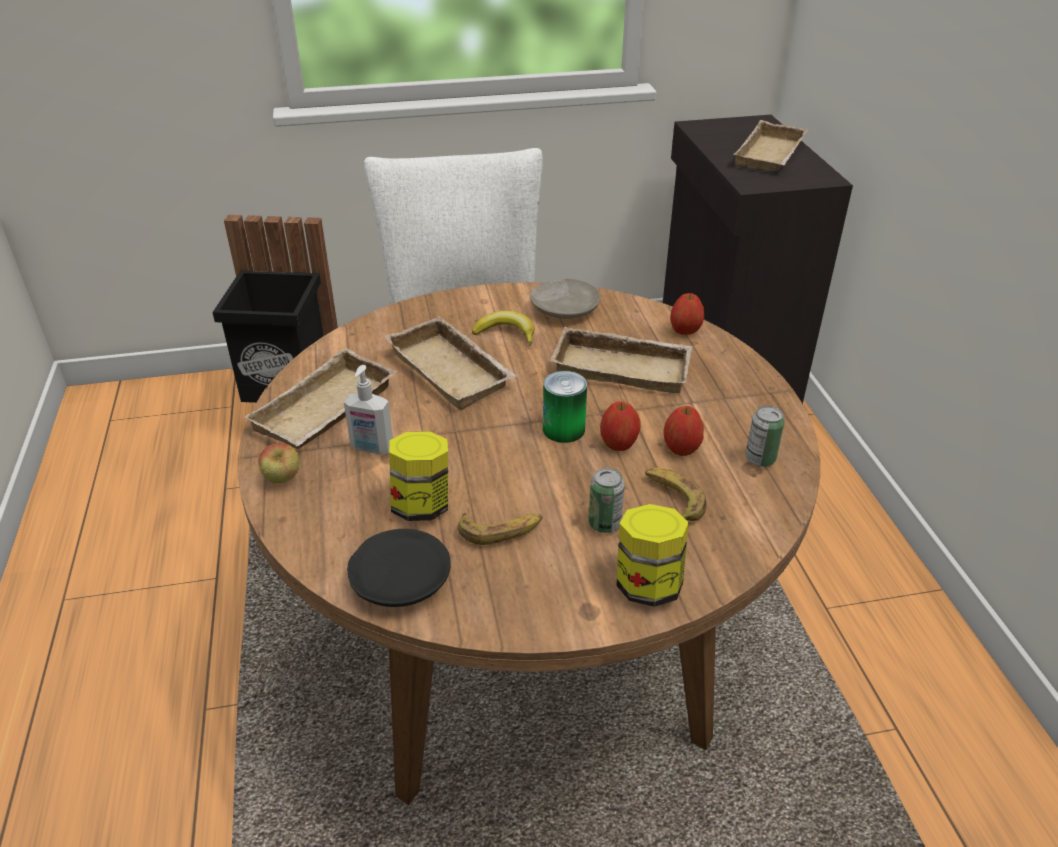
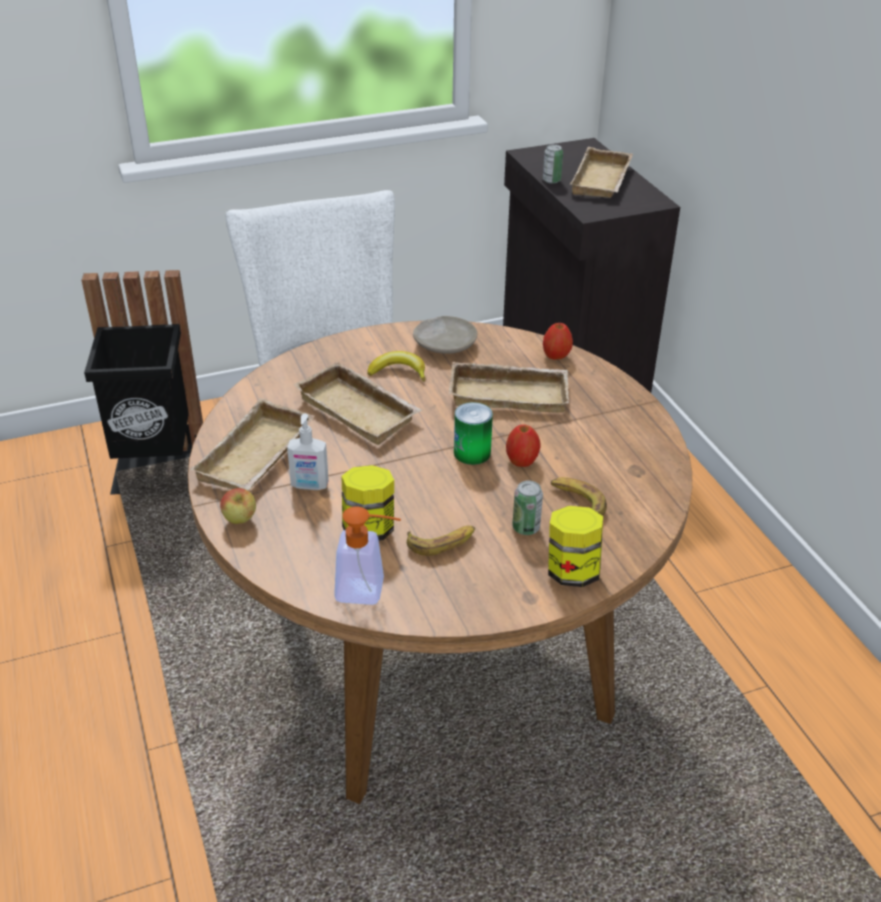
camera: 10 degrees left, 0 degrees up
black plate [347,529,451,607] -> soap dispenser [334,506,401,605]
apple [663,406,704,456] -> none
can [746,406,785,466] -> can moved to [543,144,563,184]

